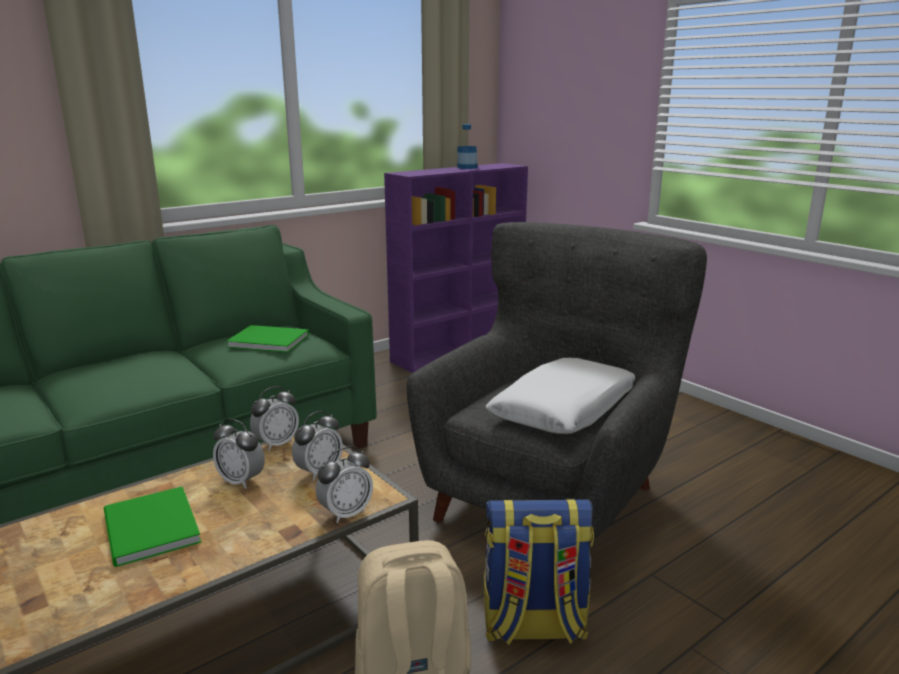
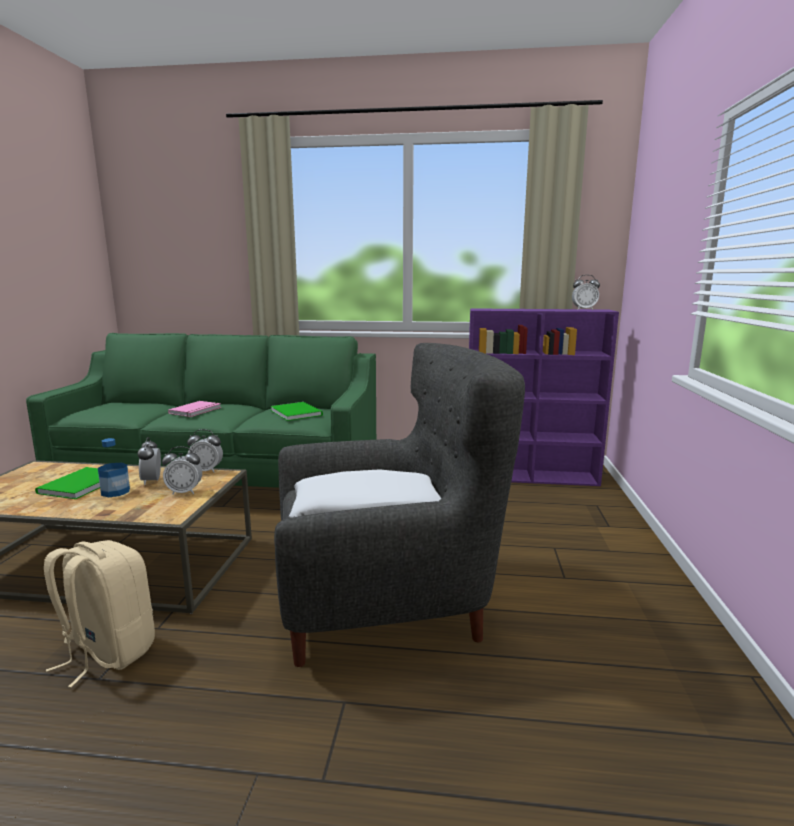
camera: 45 degrees right, 5 degrees down
alarm clock [316,446,373,523] -> alarm clock moved to [572,275,600,310]
bottle [457,124,478,169] -> bottle moved to [98,438,130,497]
backpack [484,498,594,645] -> none
none -> pink book [168,401,221,417]

